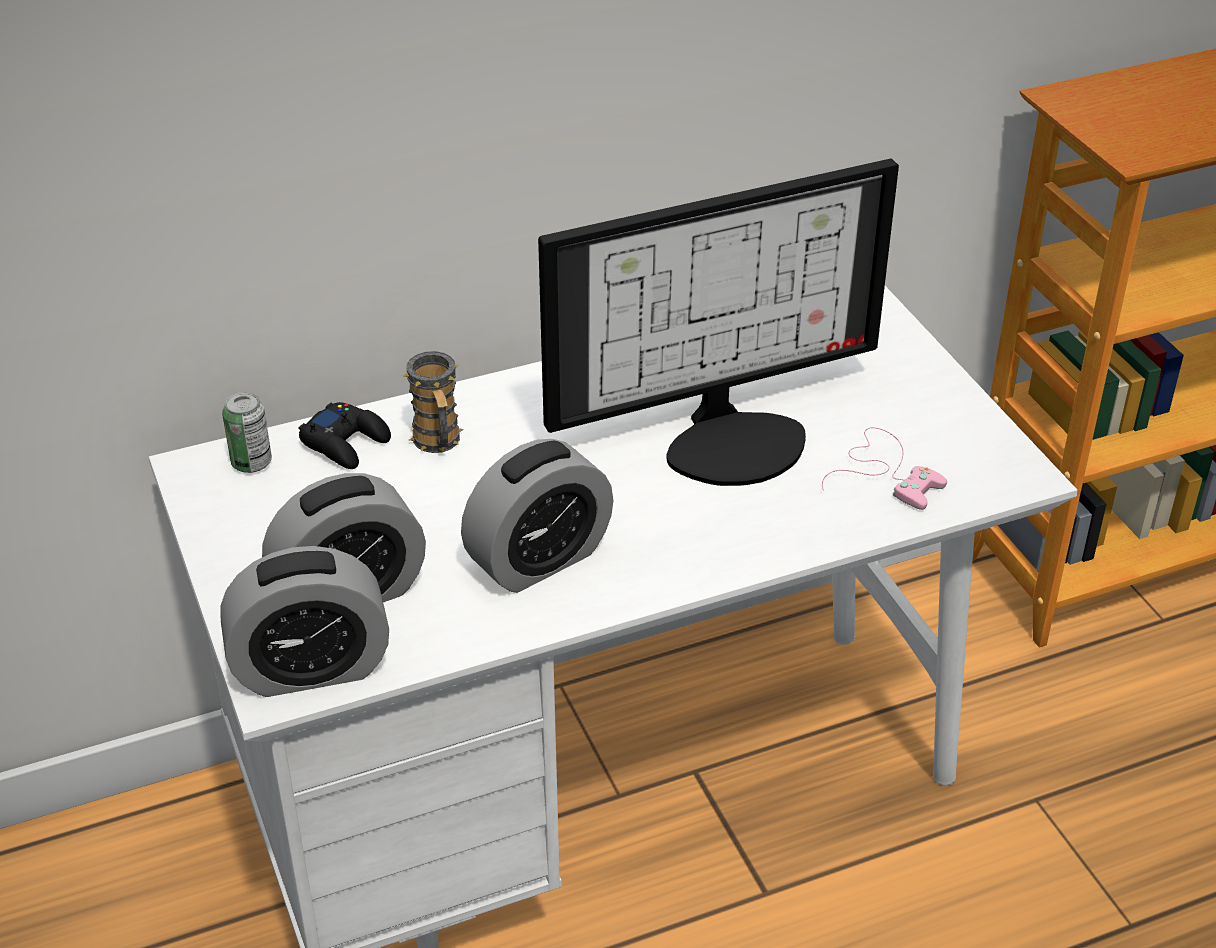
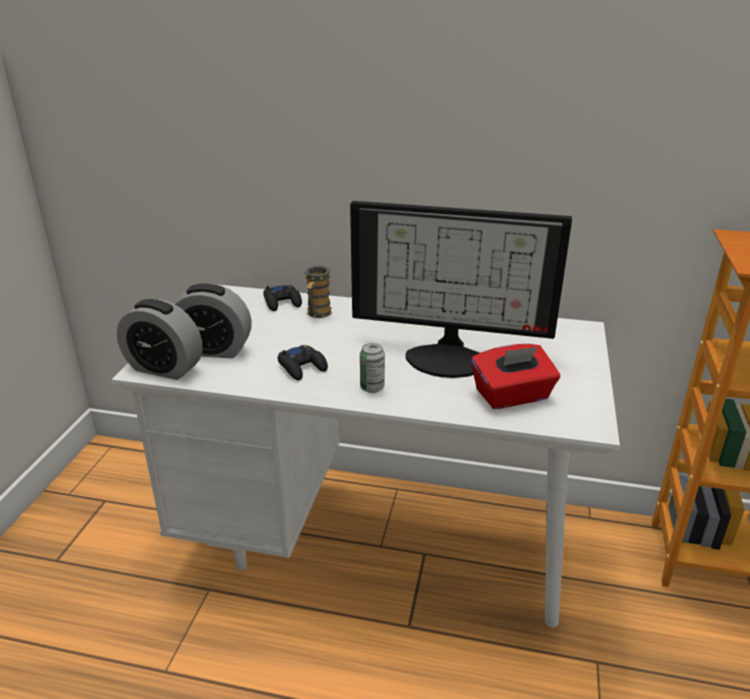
camera: 35 degrees right, 10 degrees down
can [222,392,272,473] -> can moved to [360,343,385,393]
alarm clock [461,439,613,593] -> black game controller [278,345,328,381]
pink game controller [822,427,947,510] -> red tissue box [471,344,560,409]

